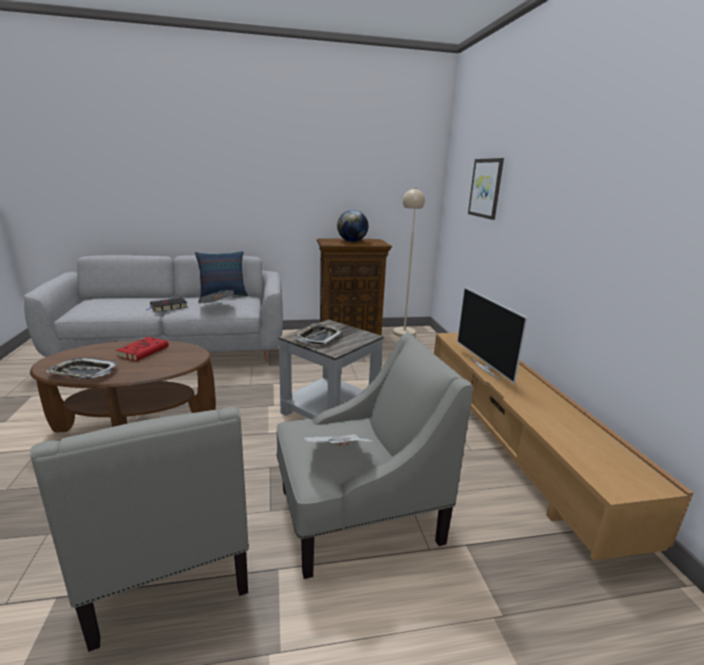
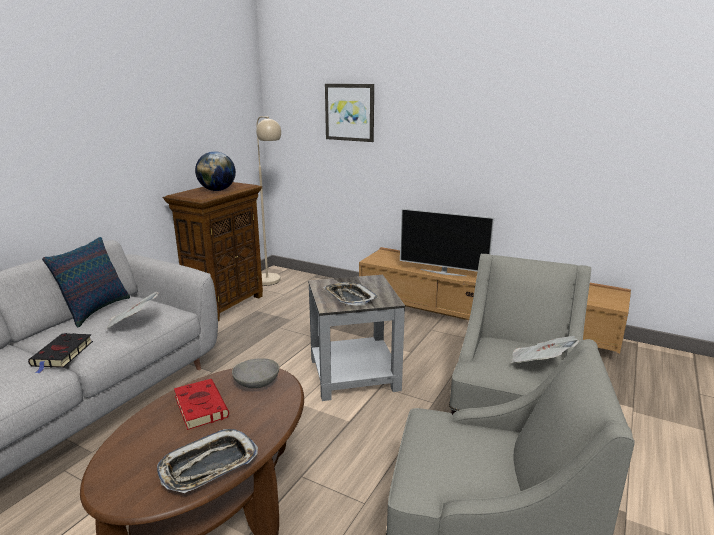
camera: 50 degrees left, 0 degrees up
none -> grey bowl [232,358,279,389]

